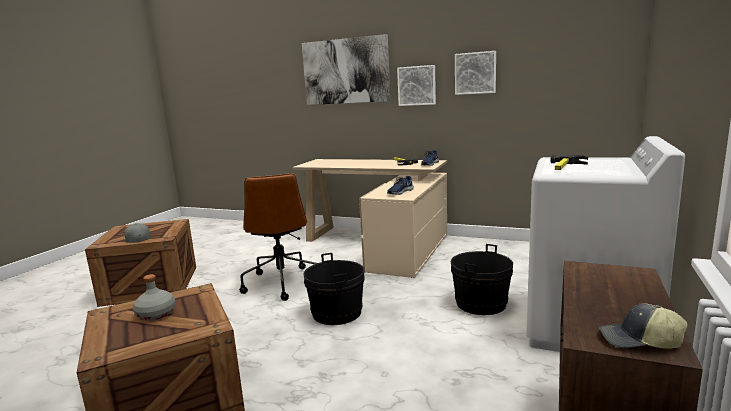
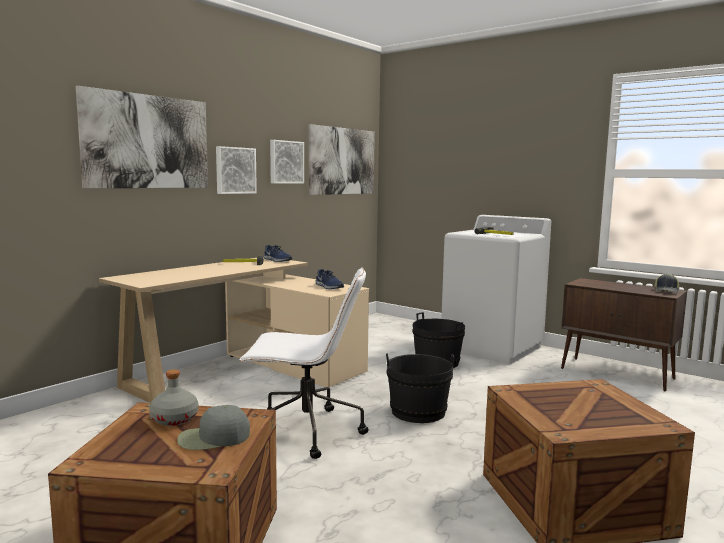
camera: 75 degrees left, 5 degrees down
grey bottle [133,274,176,321] -> grey bottle moved to [149,369,199,426]
brown office chair [239,173,317,301] -> white office chair [239,268,368,459]
none -> picture [309,124,375,195]

